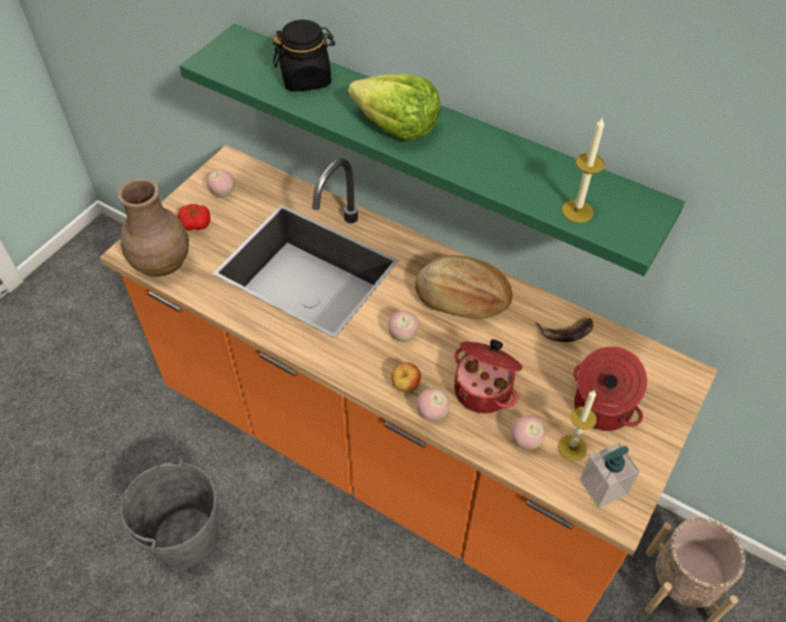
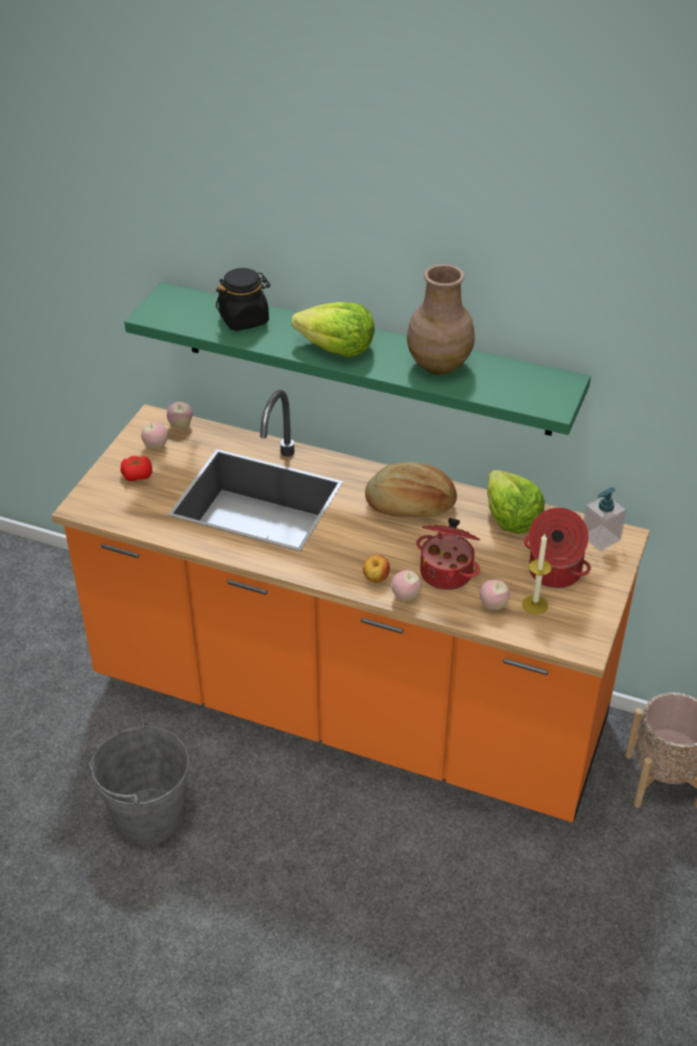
camera: 10 degrees left, 10 degrees down
brown vase [118,178,189,277] -> brown vase moved to [407,264,475,375]
apple [388,310,419,342] -> apple moved to [167,402,193,429]
banana [535,318,594,342] -> lettuce [487,470,545,534]
candle [562,117,605,223] -> none
soap dispenser [580,443,640,508] -> soap dispenser moved to [583,487,627,551]

